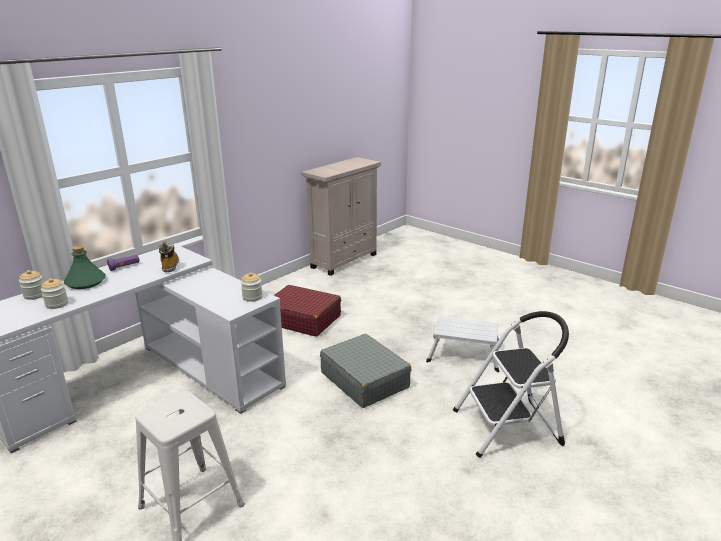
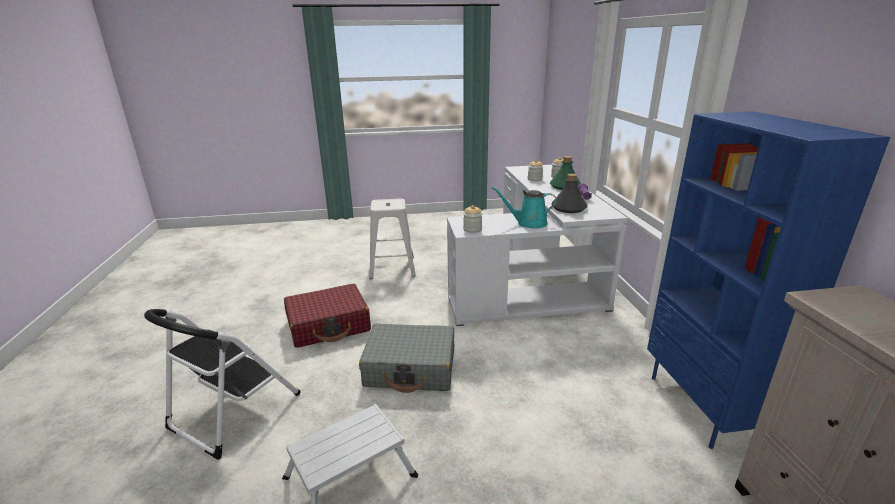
camera: 130 degrees right, 0 degrees up
boot [158,242,179,273] -> grey bottle [551,174,588,213]
red suitcase [274,285,341,336] -> red suitcase moved to [284,284,371,348]
none -> turquoise watering can [492,187,557,229]
none -> blue bookcase [647,111,890,449]

